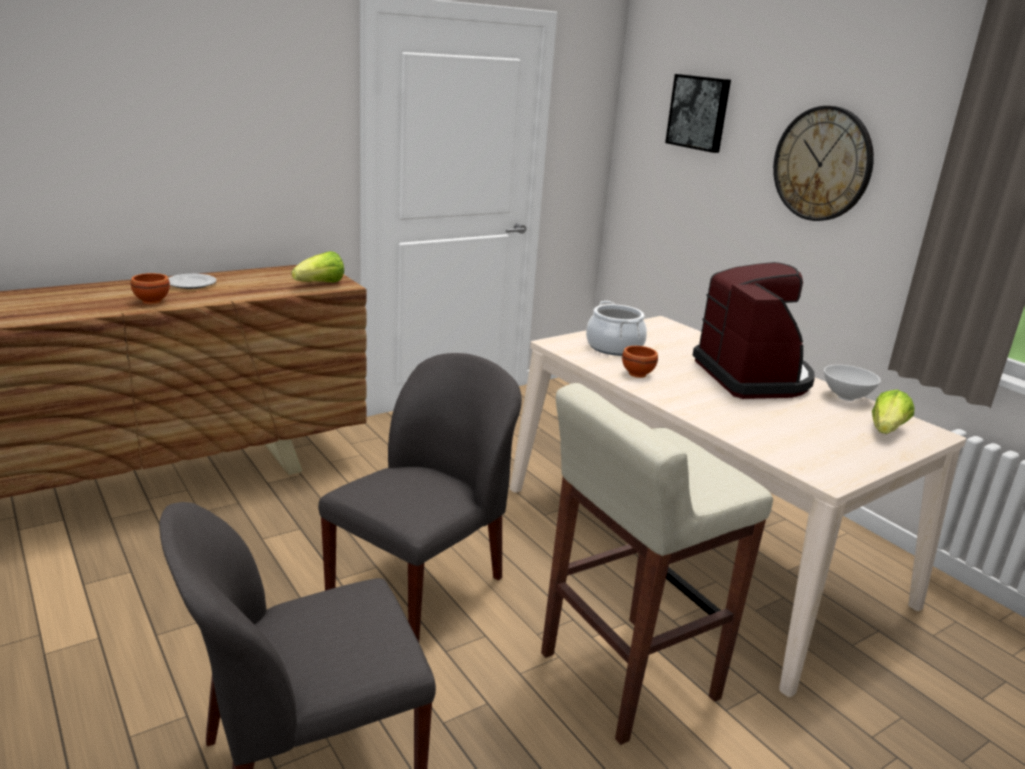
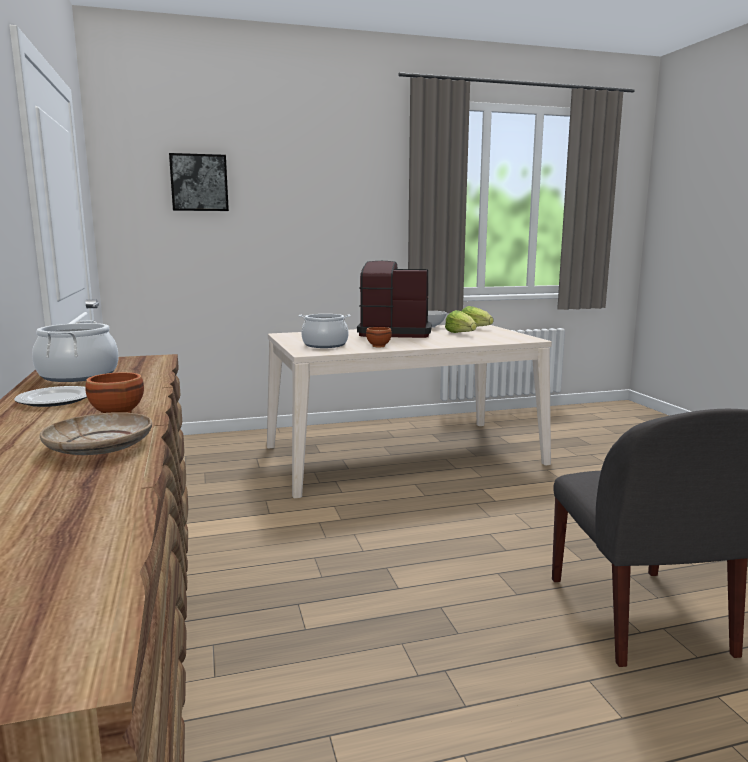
camera: 70 degrees left, 10 degrees down
lettuce [292,251,344,283] -> lettuce moved to [445,310,477,333]
grey chair [318,353,522,642] -> none
beige stool [541,383,773,745] -> none
wall clock [773,106,874,221] -> none
none -> cooking pot [32,320,119,382]
none -> beige plate [40,412,152,455]

